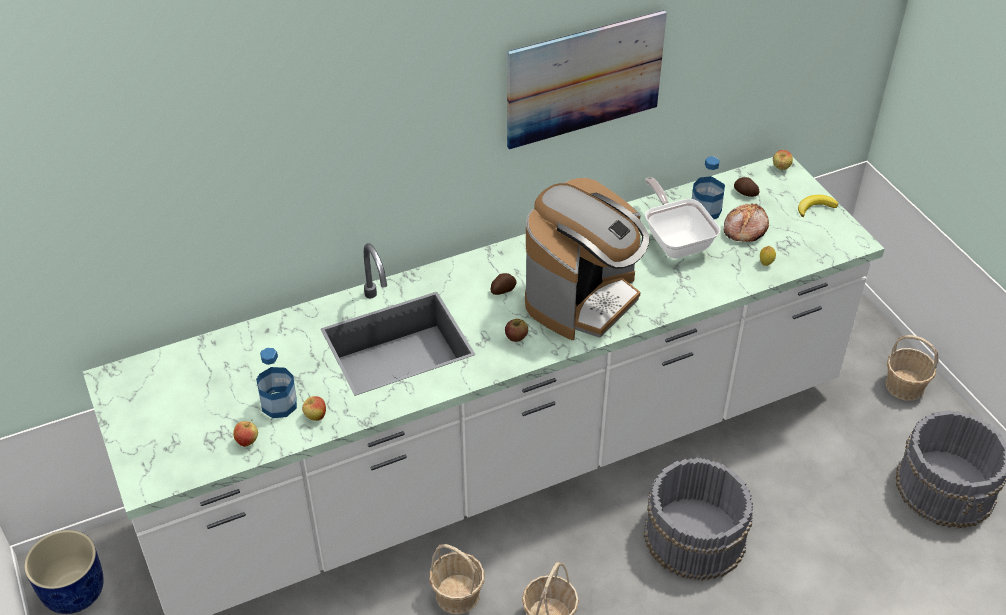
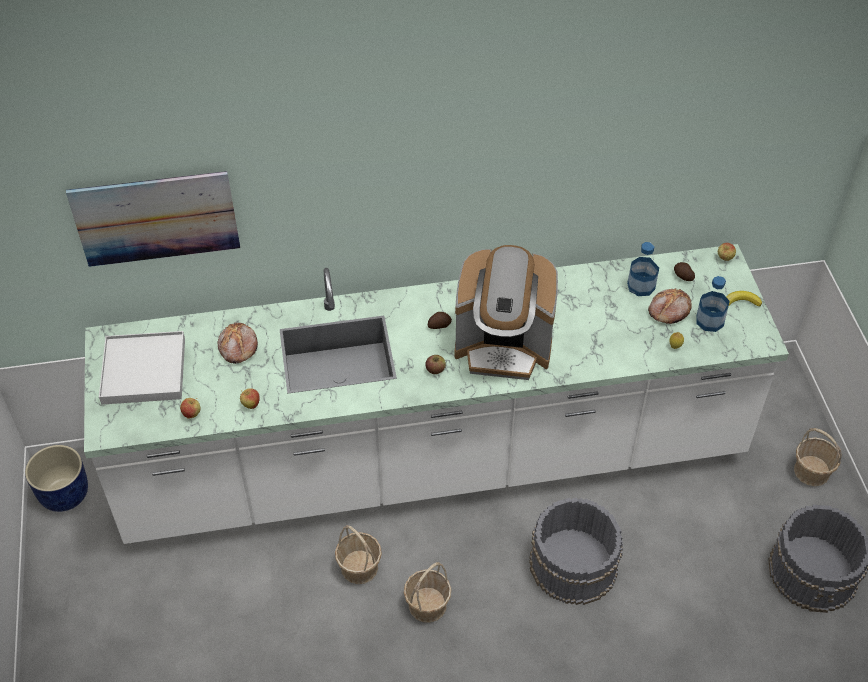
camera: 15 degrees right, 5 degrees up
bottle [256,348,297,418] -> bottle moved to [696,276,730,332]
picture [507,10,667,150] -> picture moved to [66,171,240,267]
coffee machine [525,178,649,340] -> coffee machine turned 45 degrees clockwise [455,245,558,380]
frying pan [645,177,720,259] -> none
none -> white tray [99,331,185,405]
none -> bread [218,323,258,364]

